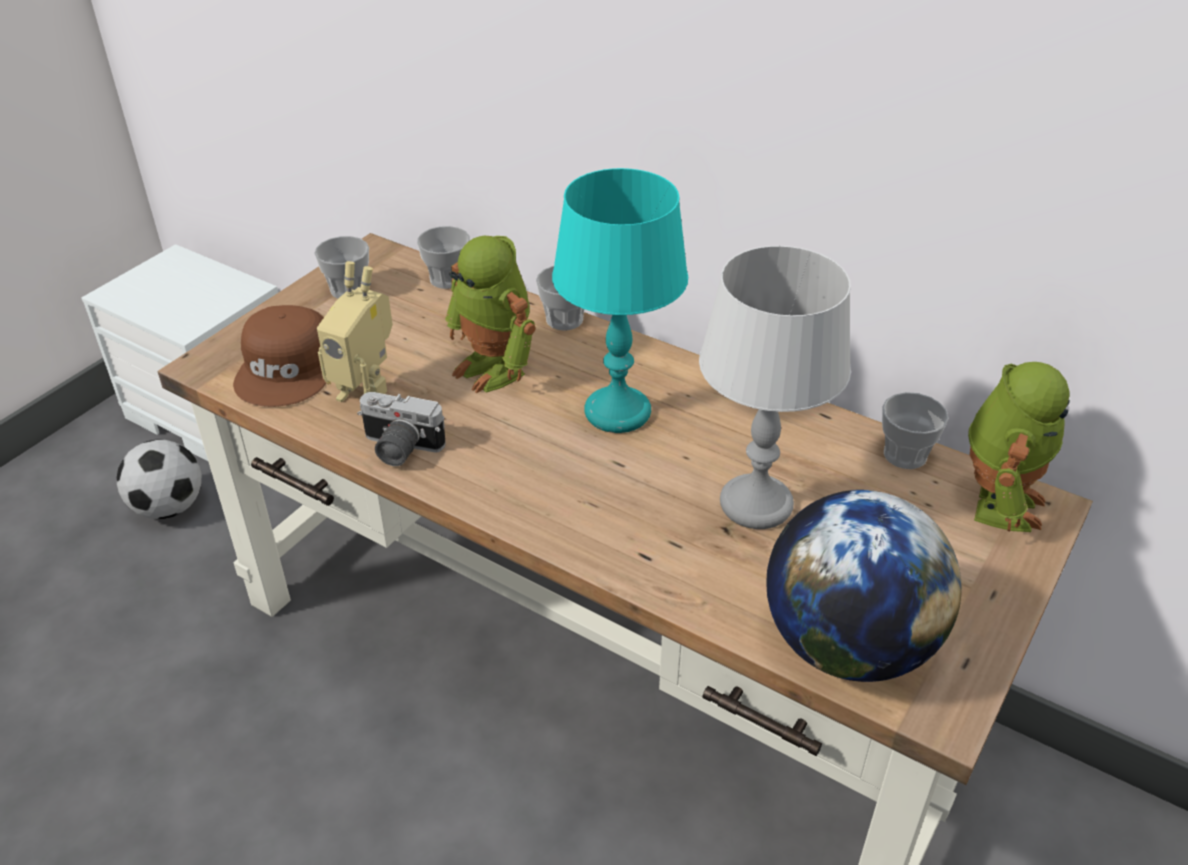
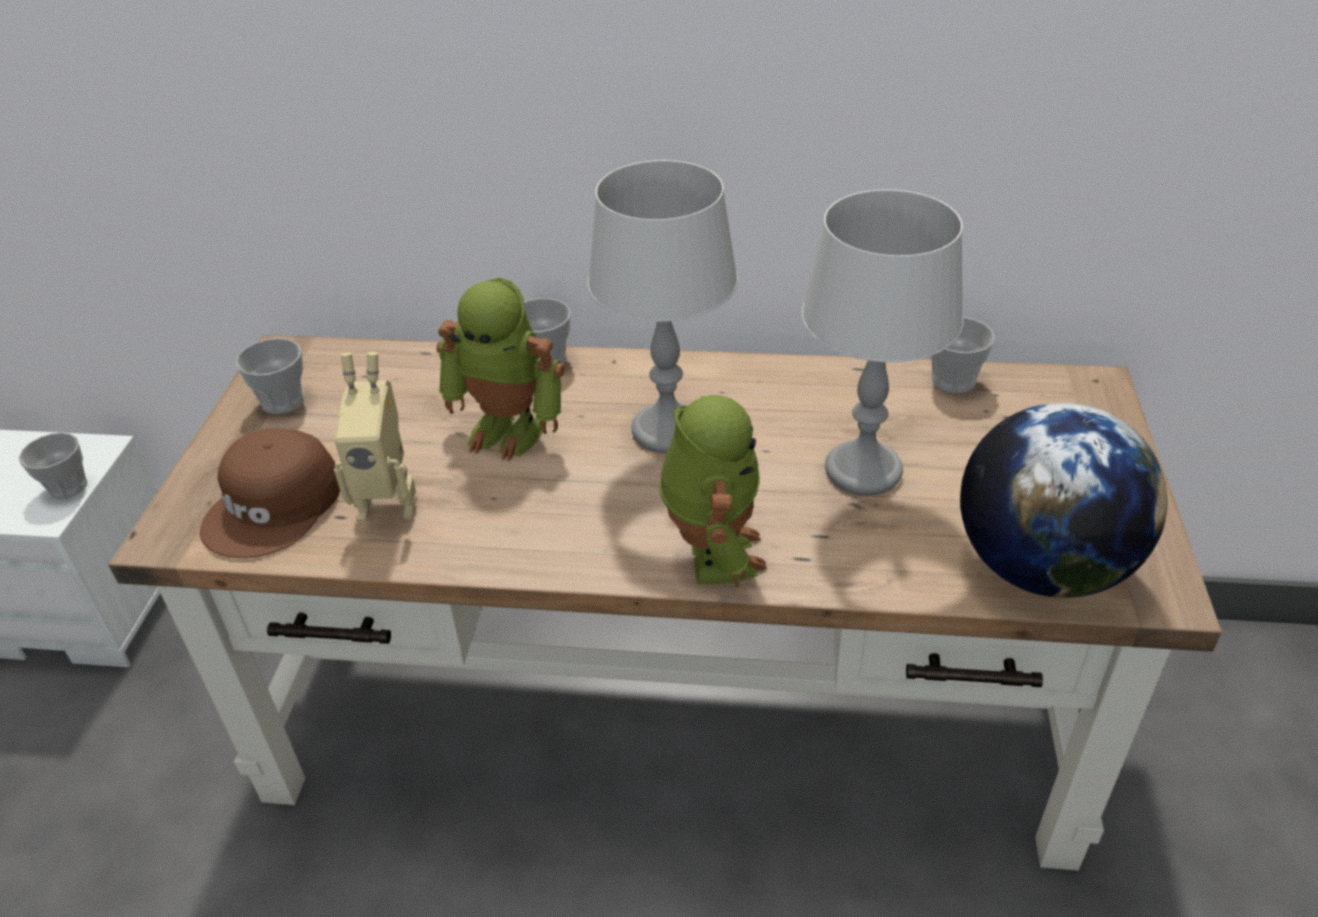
camera: 25 degrees left, 0 degrees up
football [117,440,202,519] -> none
brown cap [233,305,326,407] -> brown cap turned 45 degrees clockwise [200,428,340,558]
camera [357,392,446,466] -> none
cup [417,226,470,289] -> cup moved to [19,433,88,499]
turquoise table lamp [552,168,688,433] -> grey table lamp [588,160,738,453]
toy robot [968,362,1070,532] -> toy robot moved to [659,395,767,587]

